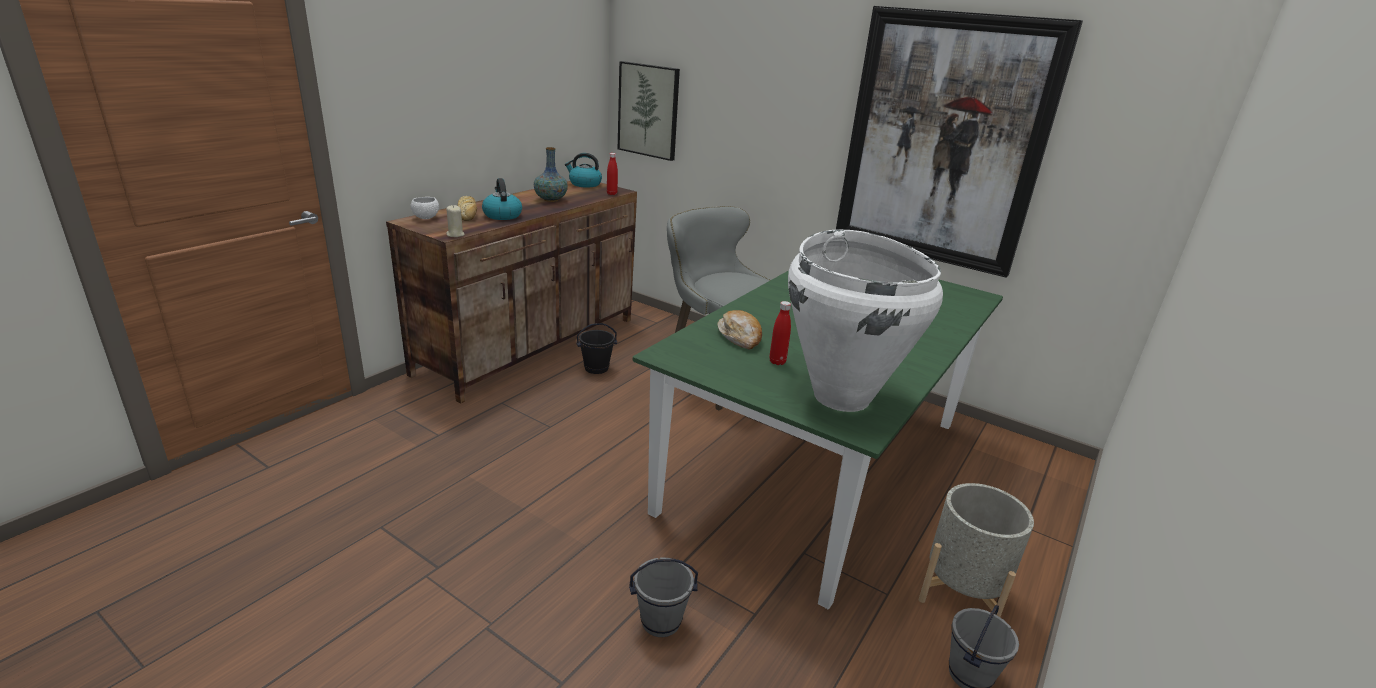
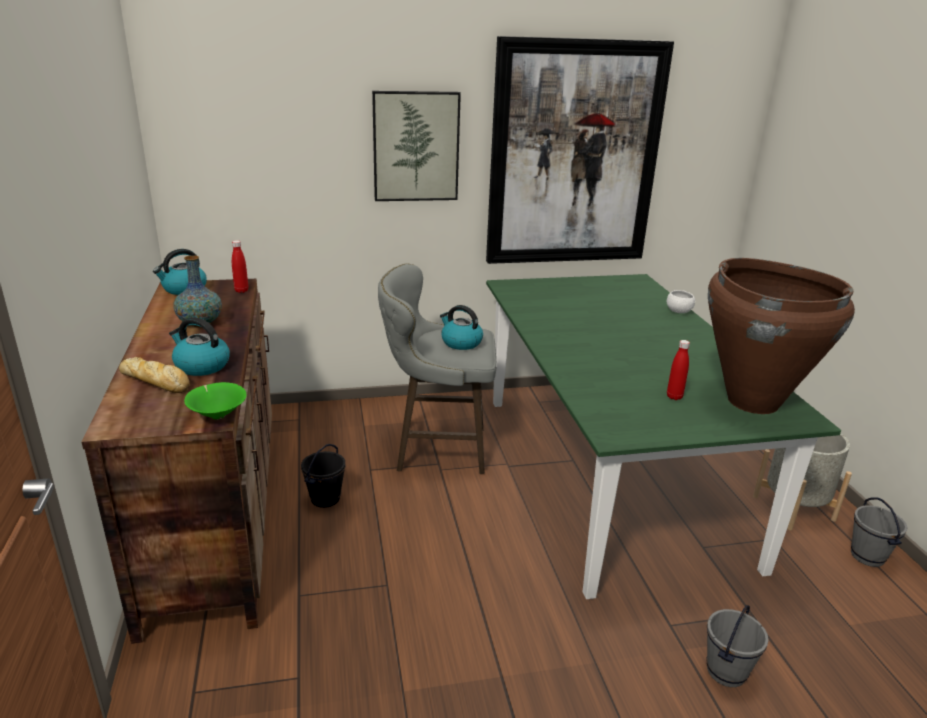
camera: 45 degrees left, 0 degrees up
white bowl [411,197,439,219] -> white bowl moved to [667,290,695,313]
beige candle [446,205,464,237] -> green bowl [184,382,246,420]
picture [618,61,680,161] -> picture moved to [372,91,461,201]
bread [717,310,762,350] -> none
white vase [788,229,943,412] -> brown vase [708,258,855,414]
none -> kettle [440,305,483,350]

